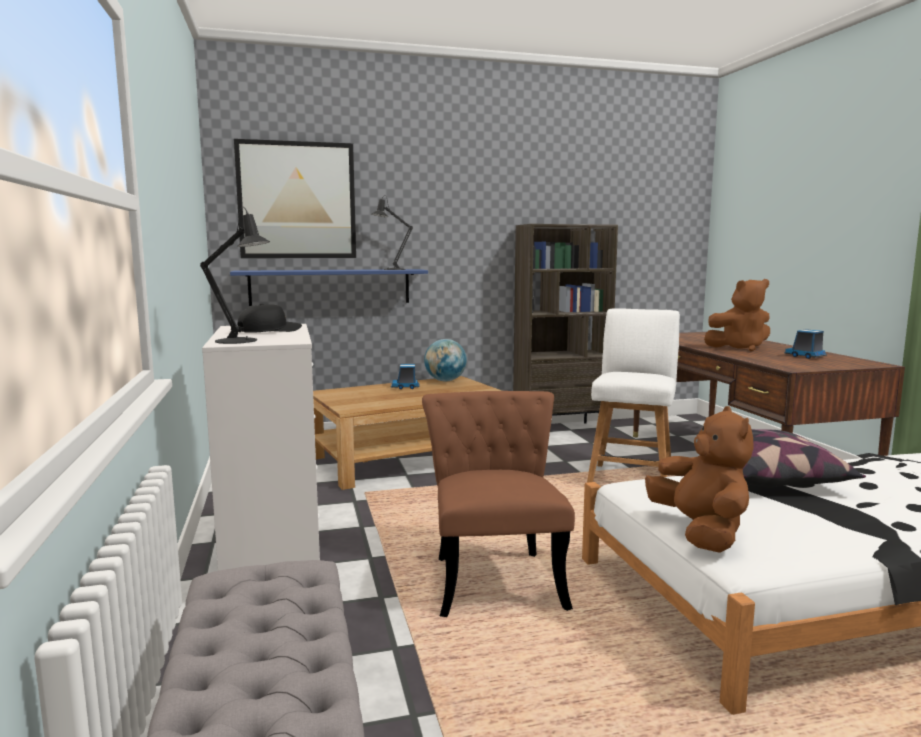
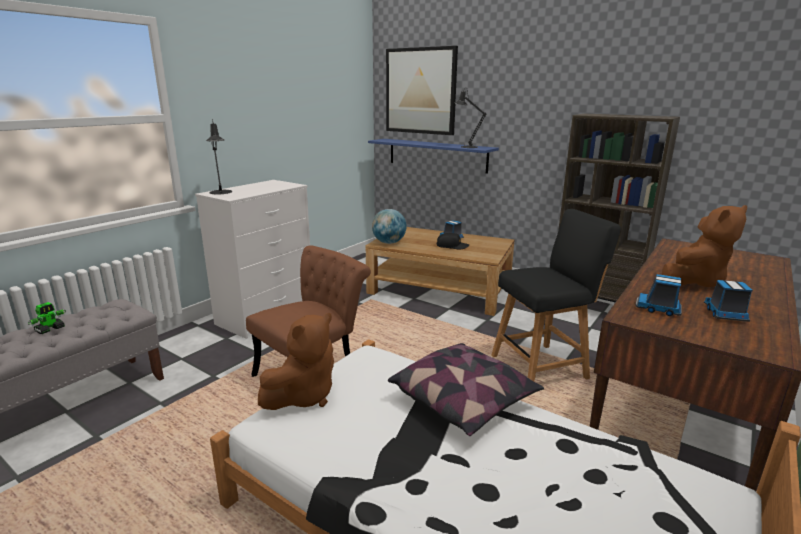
camera: 50 degrees right, 10 degrees up
black cap [237,304,302,333] -> black cap moved to [437,233,469,250]
globe [424,339,467,381] -> globe moved to [372,209,407,244]
white chair [587,308,680,483] -> black chair [491,209,621,381]
brown plush toy [704,279,770,351] -> brown plush toy turned 75 degrees counterclockwise [662,205,747,287]
none -> toy robot [28,302,66,334]
none -> toy truck [636,274,682,316]

